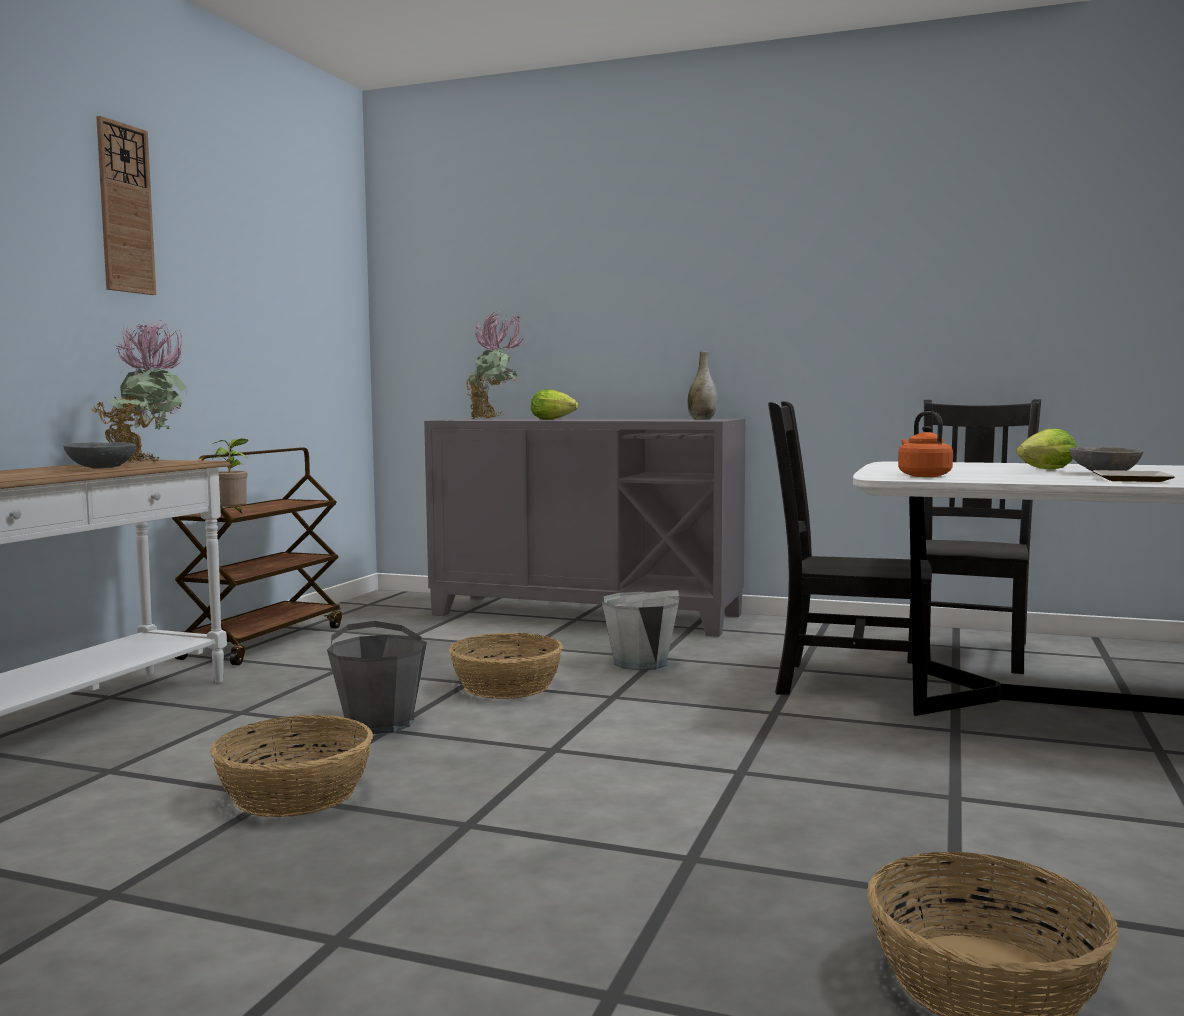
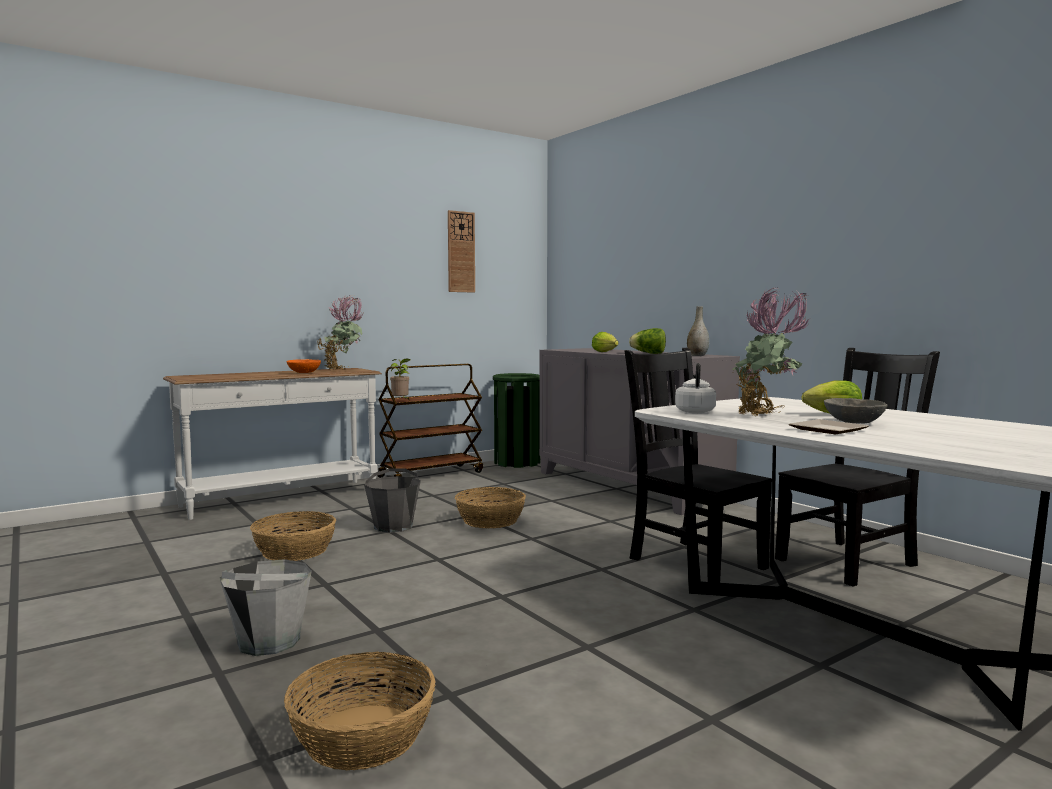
camera: 35 degrees right, 0 degrees up
grey bowl [63,442,136,469] -> orange bowl [286,359,321,373]
wall clock [96,116,156,295] -> wall clock moved to [448,210,475,293]
potted plant [464,311,524,419] -> potted plant moved to [732,287,810,416]
grey bucket [601,590,679,670] -> grey bucket moved to [220,559,312,656]
orange kettle [898,412,953,477] -> white kettle [675,363,716,413]
none -> green trash can [493,373,540,468]
none -> lettuce [629,328,666,354]

